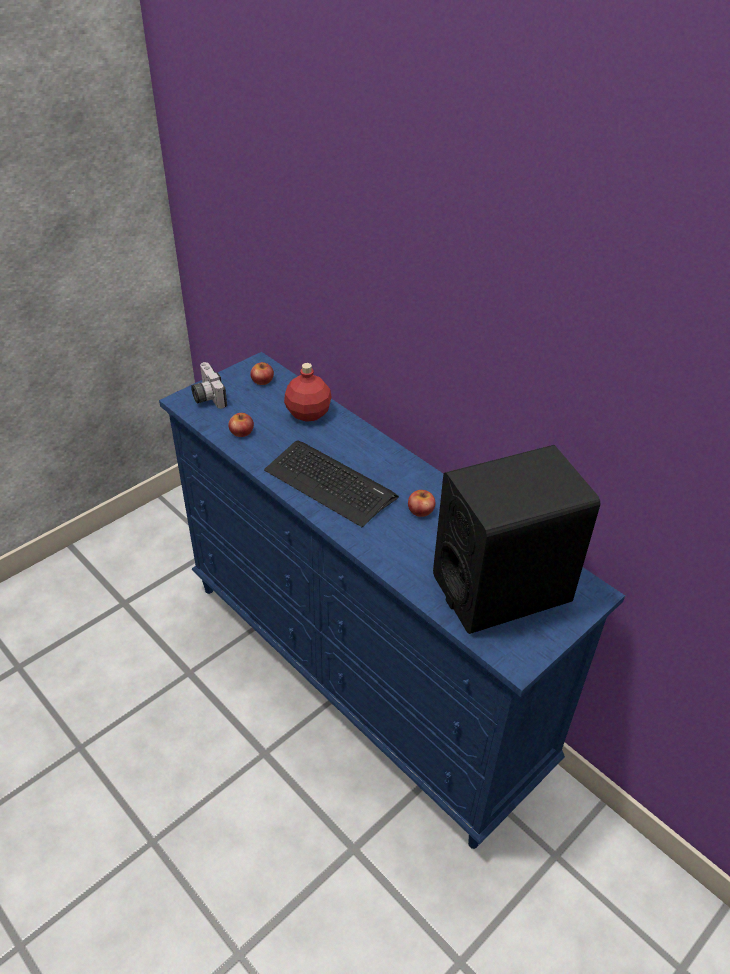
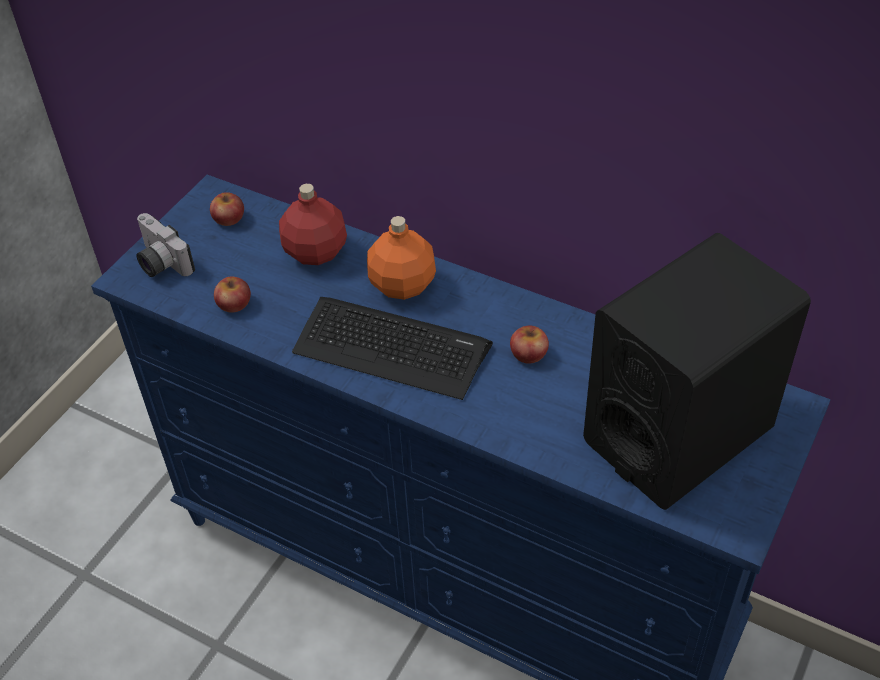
camera: 15 degrees left, 5 degrees up
none -> orange bottle [367,216,436,300]

